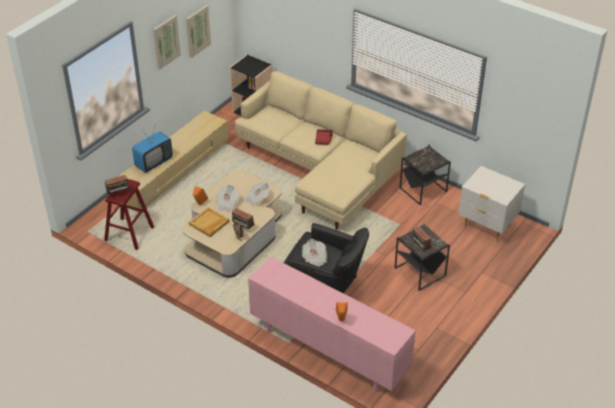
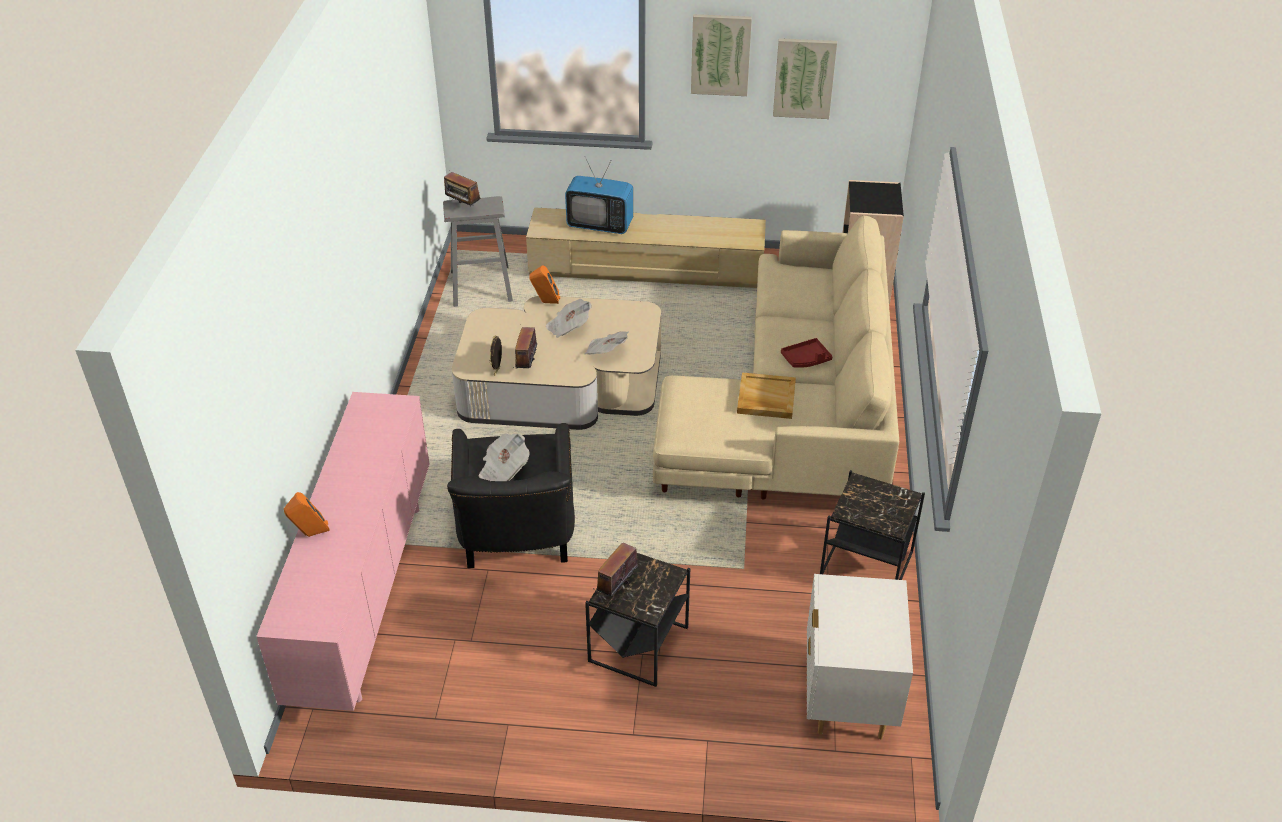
camera: 60 degrees right, 0 degrees up
red stool [104,179,154,250] -> grey stool [443,196,513,307]
beige tray [189,207,229,237] -> beige tray moved to [737,372,796,419]

